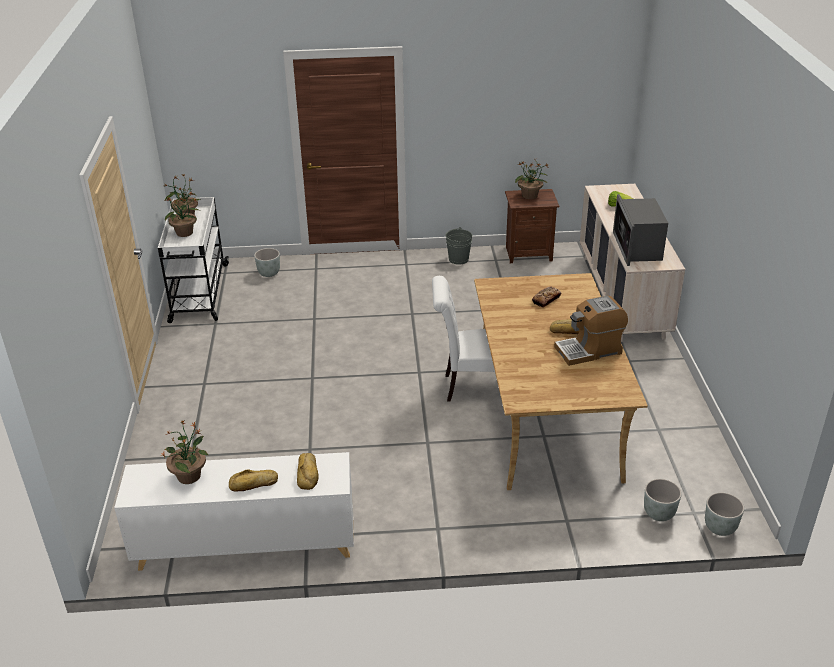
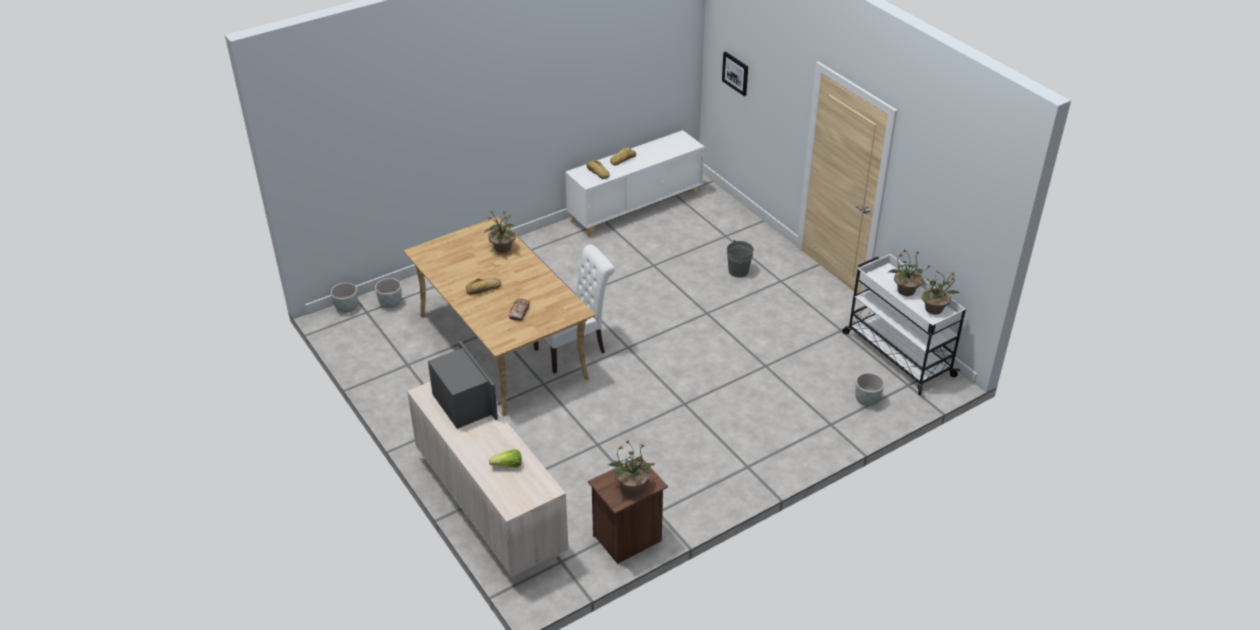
camera: 150 degrees right, 5 degrees up
potted plant [161,420,208,484] -> potted plant moved to [484,211,516,253]
grey bucket [446,227,472,265] -> grey bucket moved to [727,240,754,278]
coffee machine [554,296,628,366] -> none
none -> picture [722,52,748,96]

